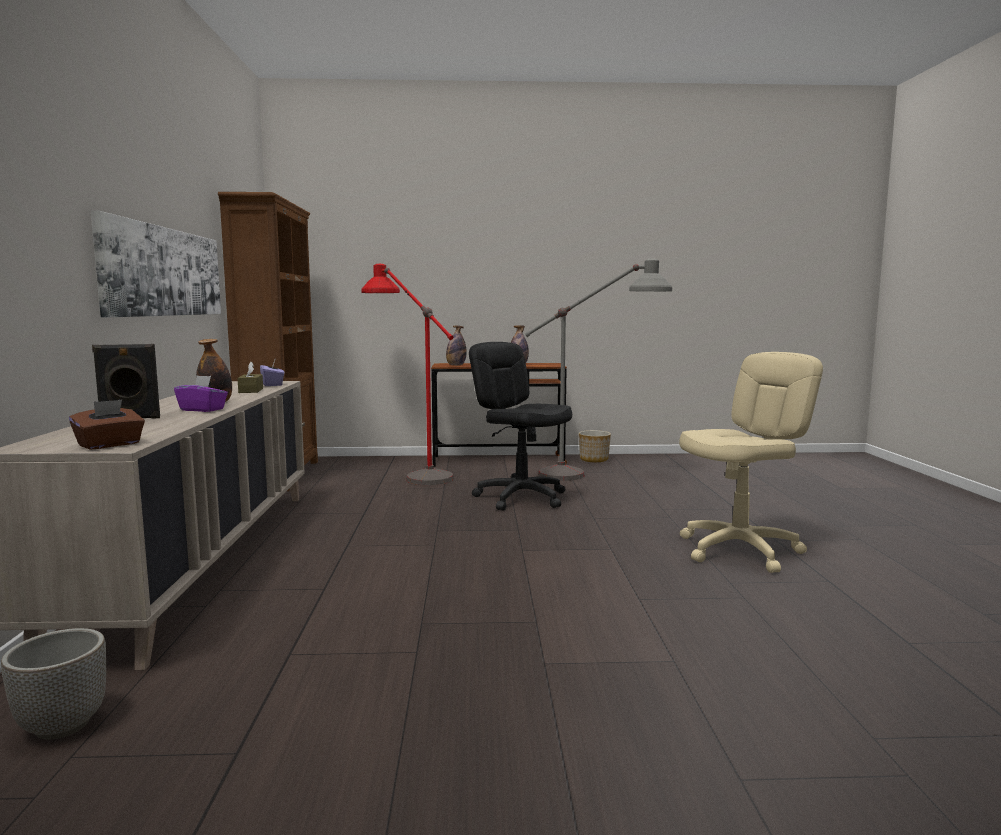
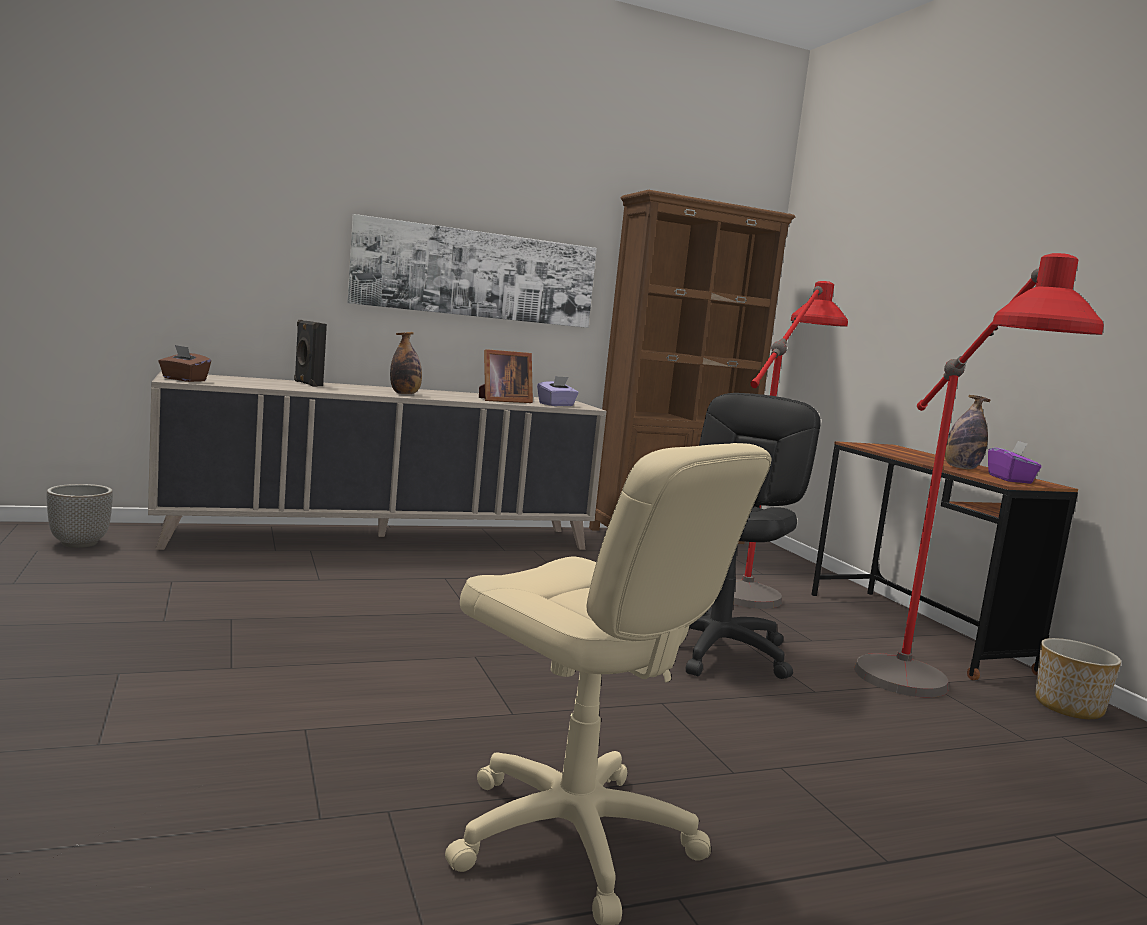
camera: 70 degrees right, 0 degrees up
purple tissue box [174,375,228,412] -> purple tissue box moved to [988,441,1042,484]
brown tissue box [238,362,263,393] -> picture frame [479,349,533,403]
bottle [446,326,466,366] -> none
grey floor lamp [525,259,672,481] -> red floor lamp [854,253,1104,697]

